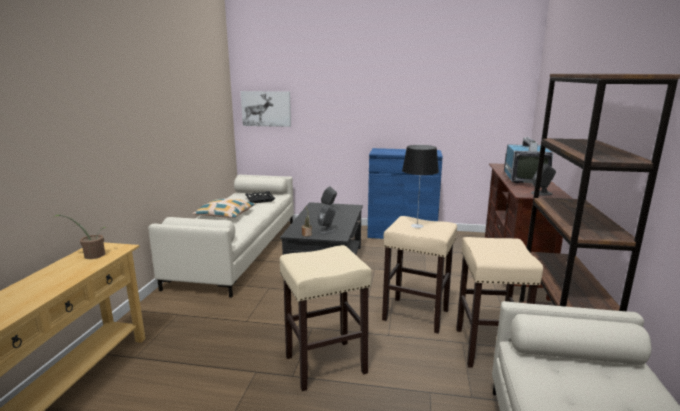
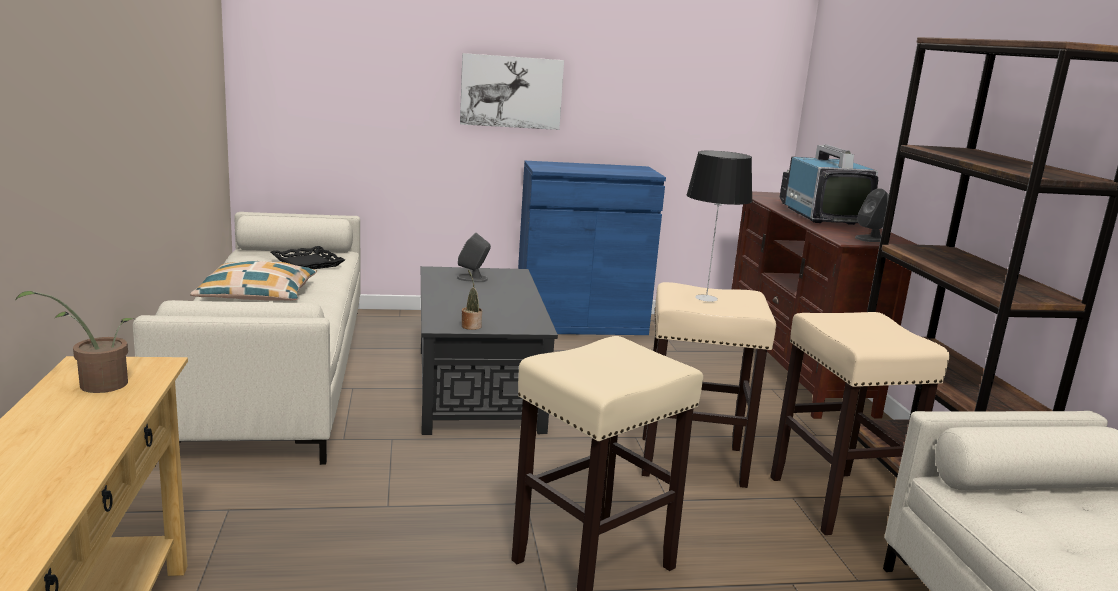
camera: 20 degrees left, 0 degrees up
picture [241,91,291,127] -> picture moved to [460,53,564,130]
grey speaker [318,204,336,234] -> none

